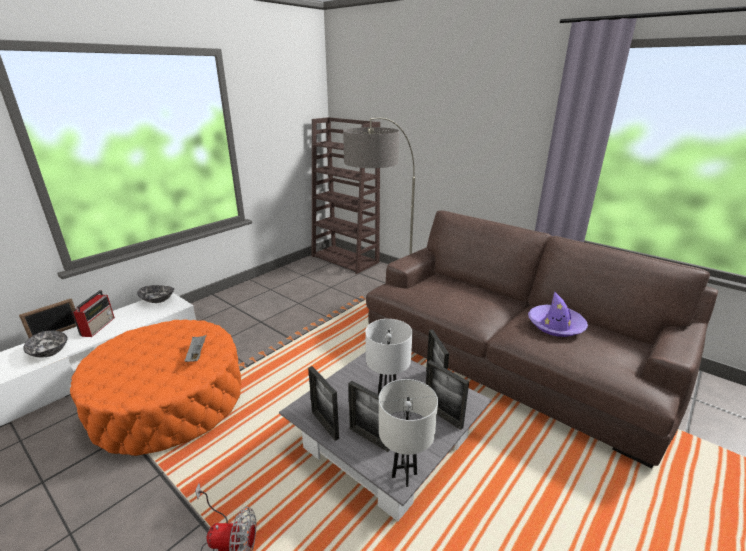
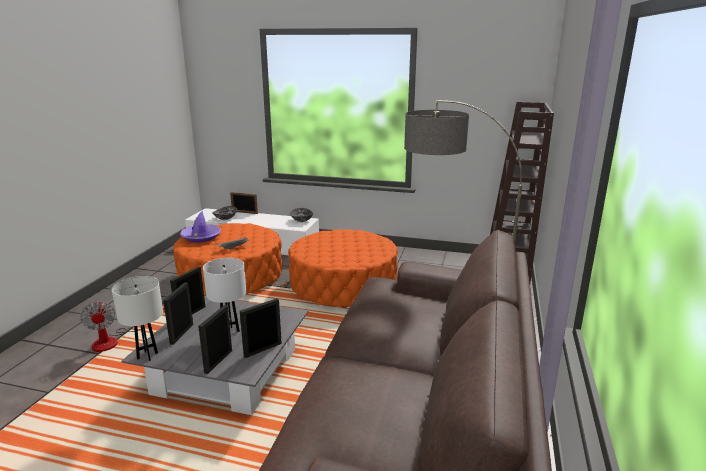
camera: 65 degrees right, 5 degrees down
radio [71,290,115,337] -> none
purple hat [528,291,588,337] -> purple hat moved to [180,211,221,242]
none -> orange ottoman [288,229,398,307]

